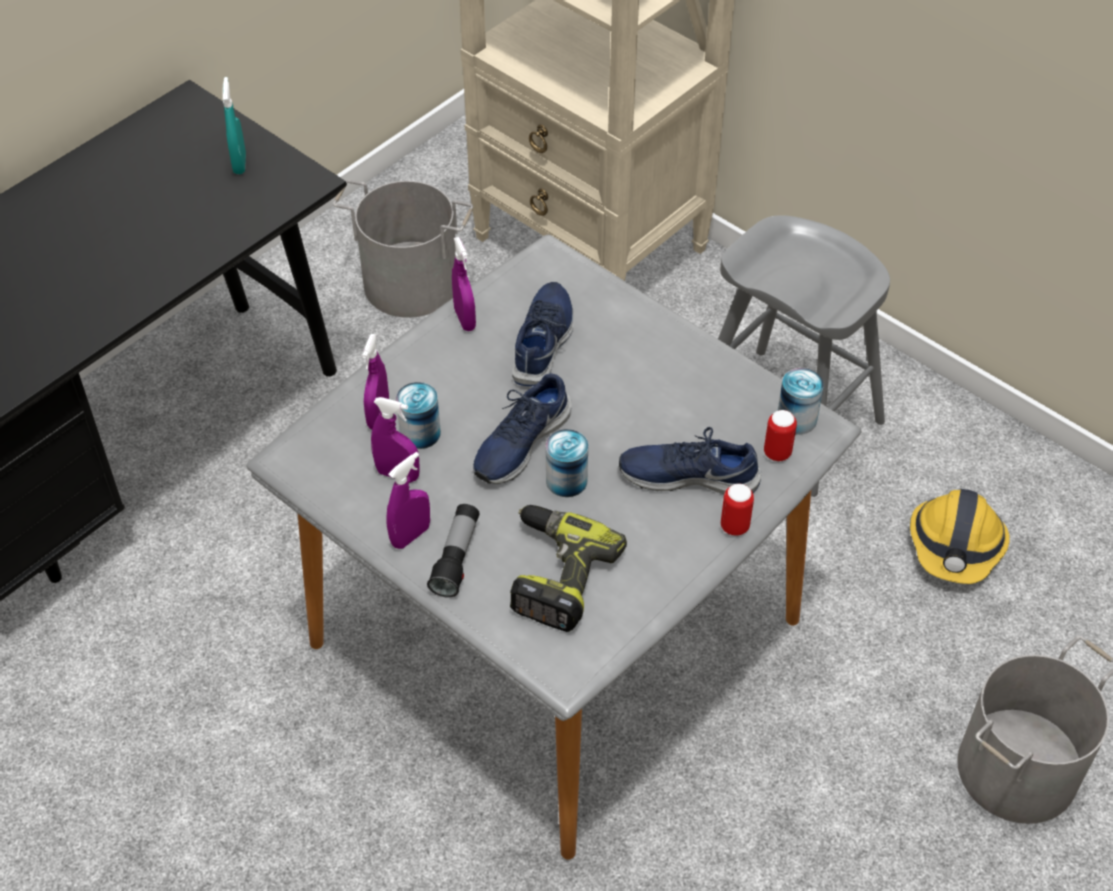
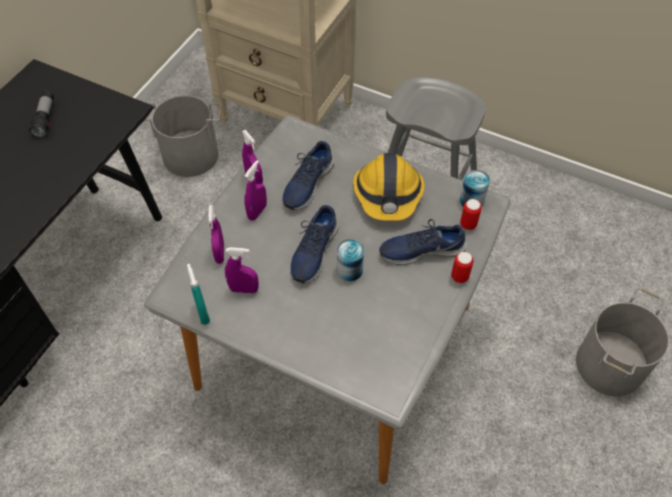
camera: 15 degrees left, 5 degrees up
turquoise spray bottle [222,77,246,174] -> turquoise spray bottle moved to [187,264,210,325]
purple spray bottle [386,452,430,549] -> purple spray bottle moved to [245,160,267,221]
can [396,382,441,449] -> none
flashlight [427,504,480,598] -> flashlight moved to [29,91,54,138]
power drill [510,505,627,632] -> none
blue shoe [512,282,574,386] -> blue shoe turned 150 degrees counterclockwise [282,141,334,210]
hard hat [910,489,1009,584] -> hard hat moved to [353,153,425,221]

